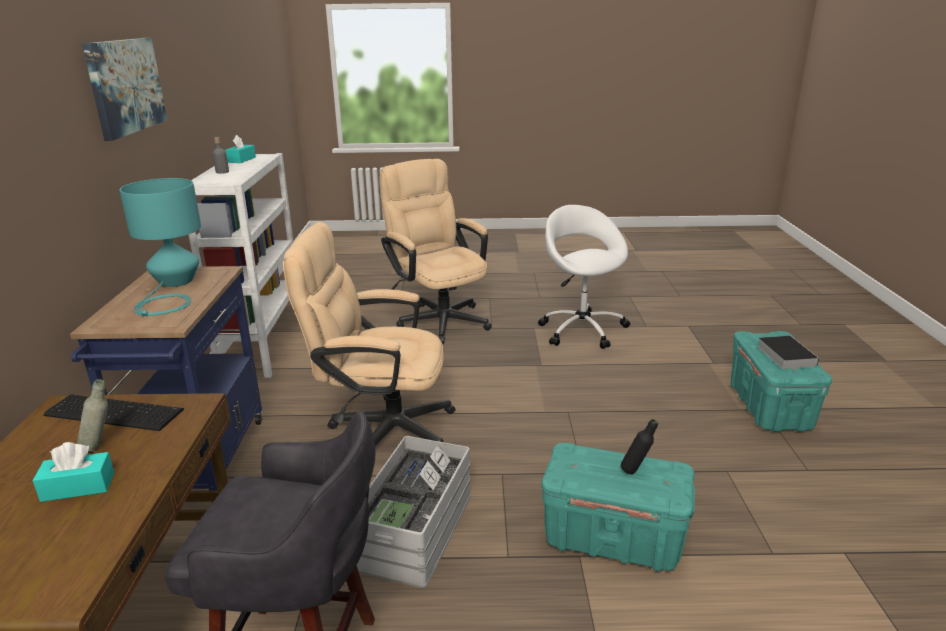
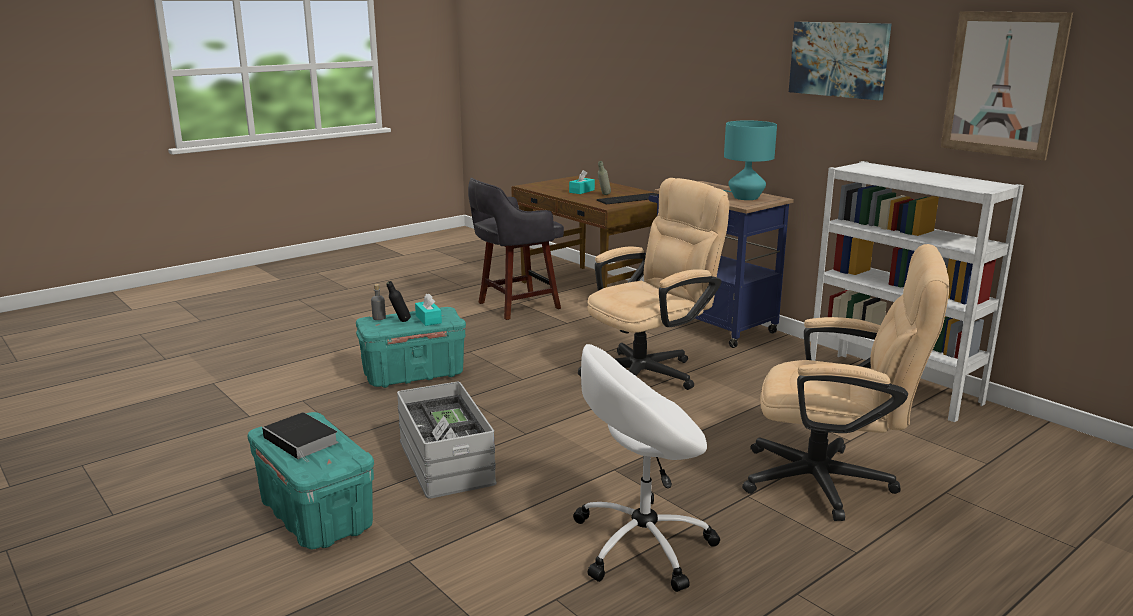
camera: 140 degrees right, 5 degrees down
grey bottle [213,137,229,174] -> grey bottle moved to [371,284,386,320]
turquoise tissue box [225,135,256,163] -> turquoise tissue box moved to [415,293,442,326]
grey storage box [357,436,471,588] -> grey storage box moved to [397,382,497,499]
white office chair [538,205,630,349] -> white office chair turned 150 degrees clockwise [573,344,720,592]
none -> picture [941,11,1073,161]

